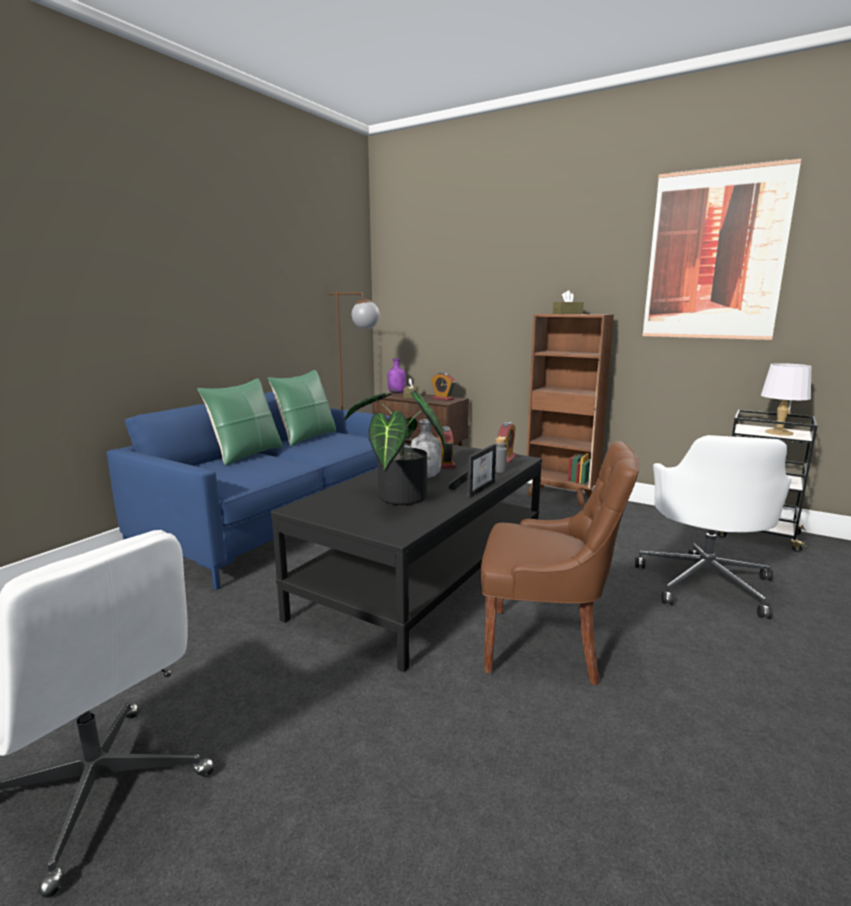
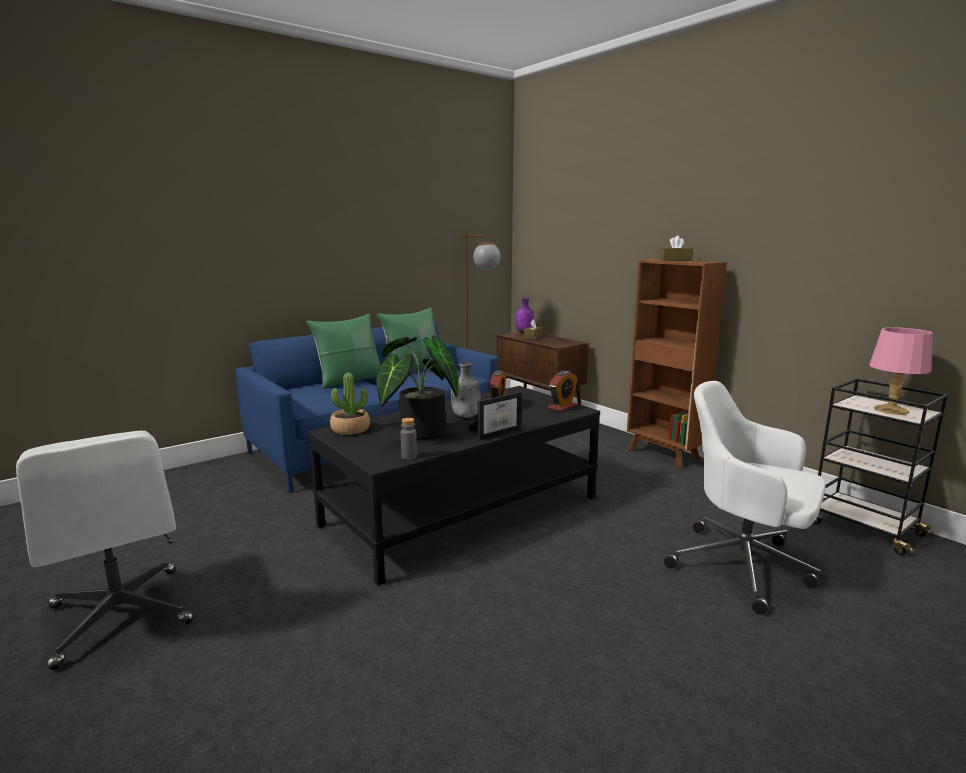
camera: 20 degrees right, 0 degrees up
alarm clock [431,372,455,401] -> none
brown chair [481,441,640,685] -> none
grey bottle [495,438,507,473] -> grey bottle moved to [401,418,417,460]
white office chair [635,435,792,619] -> white office chair turned 90 degrees clockwise [664,381,826,615]
picture [642,159,801,340] -> none
white table lamp [761,363,811,436] -> pink table lamp [869,327,933,415]
none -> potted plant [330,373,370,435]

